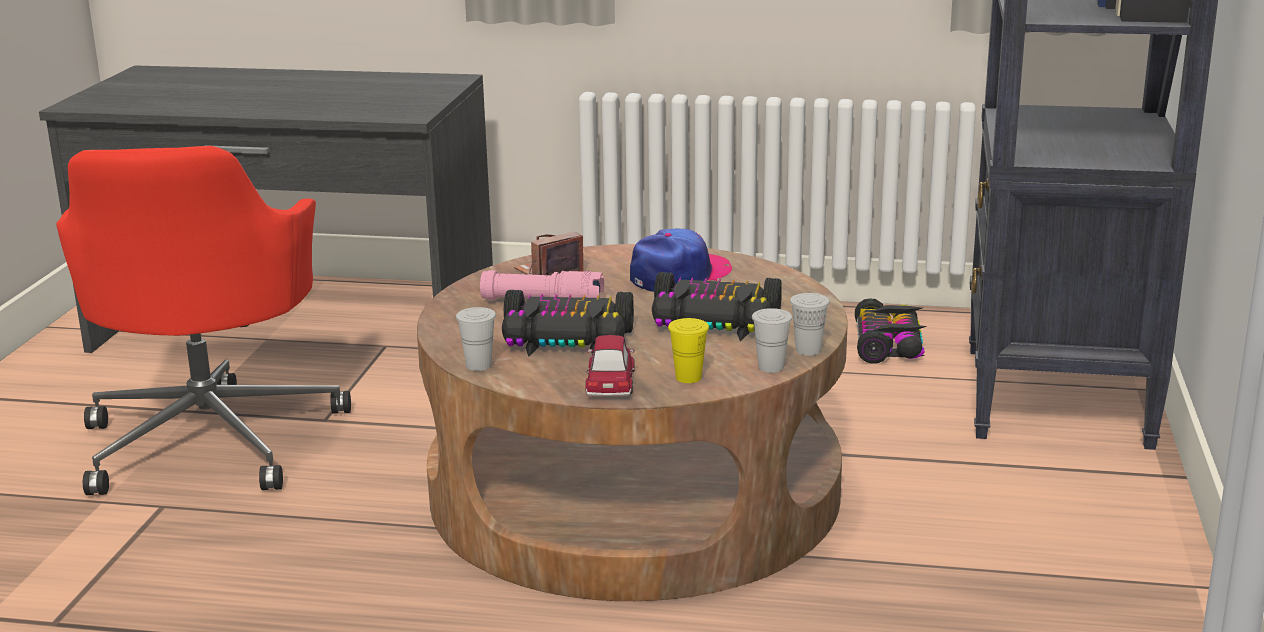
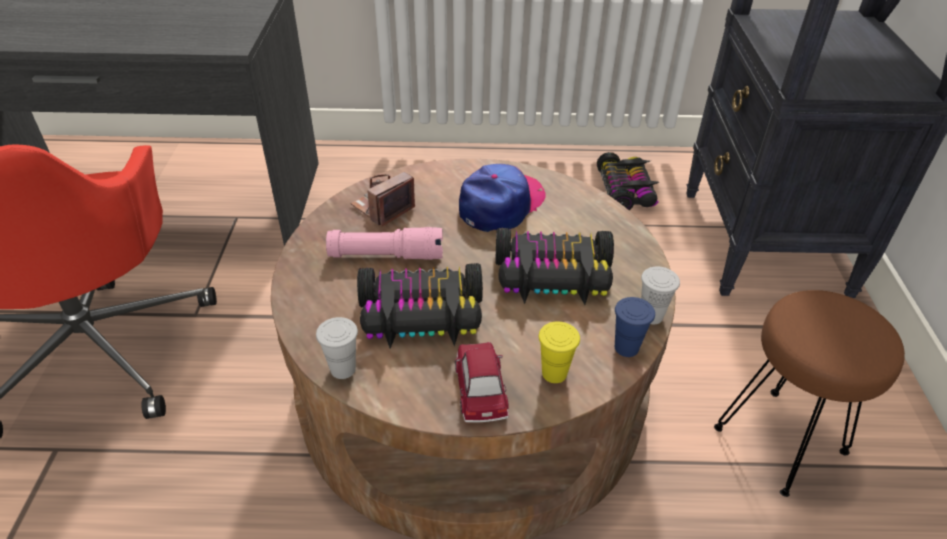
camera: 10 degrees left, 20 degrees up
white cup [752,308,792,373] -> blue cup [615,297,655,357]
none -> brown stool [714,290,905,497]

